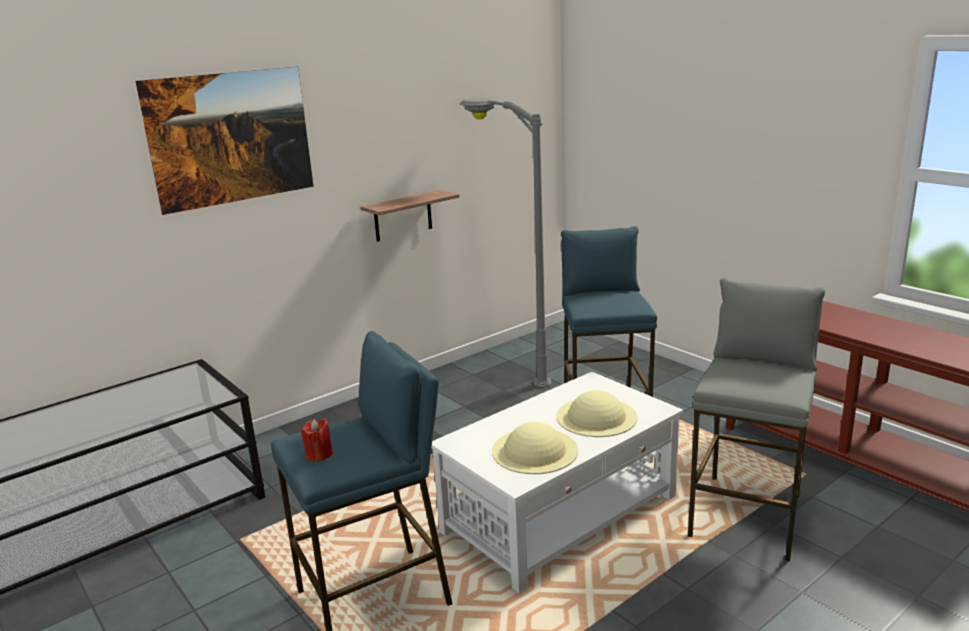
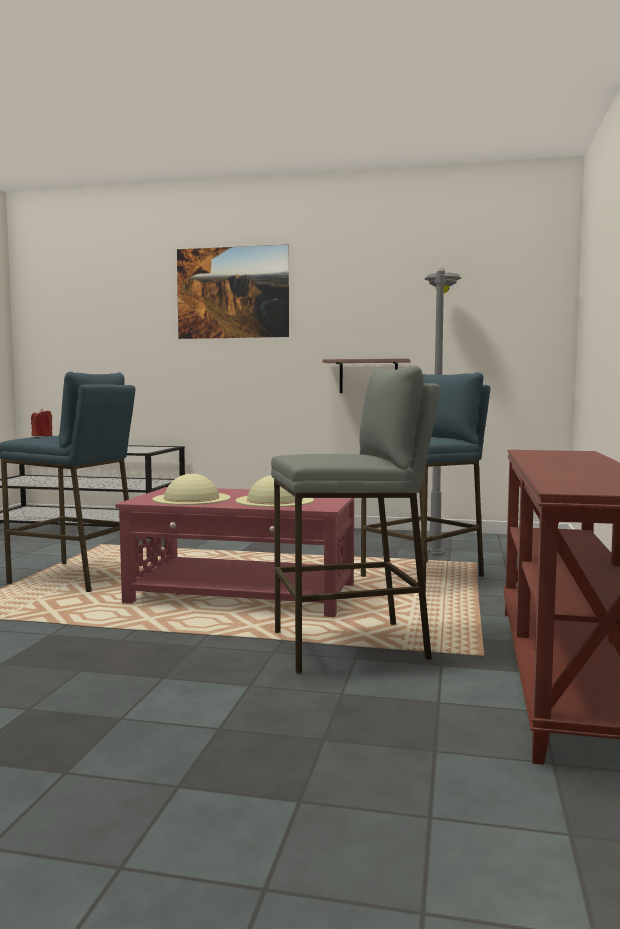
camera: 50 degrees right, 15 degrees down
white coffee table [432,372,683,593] -> red coffee table [116,487,355,617]

